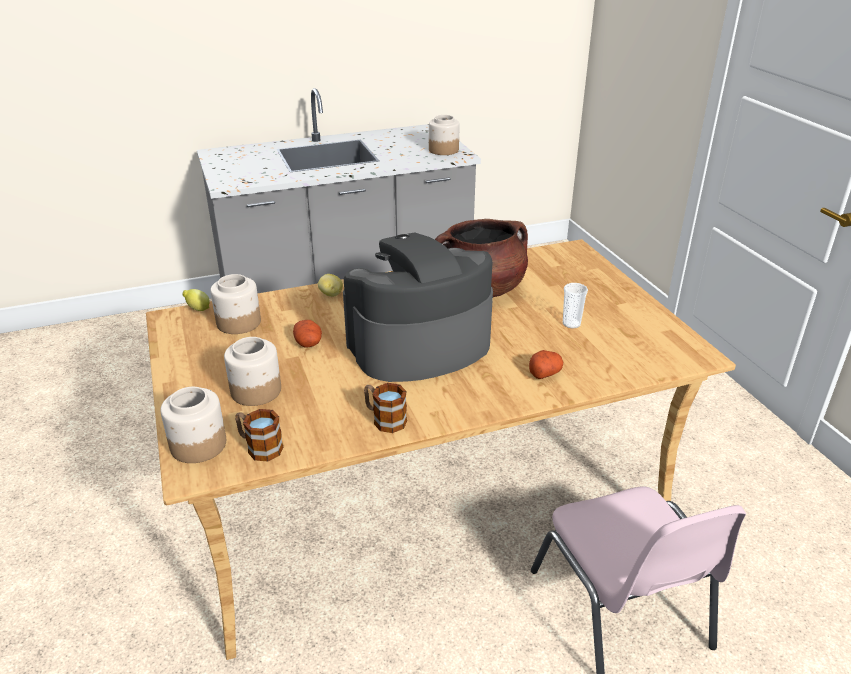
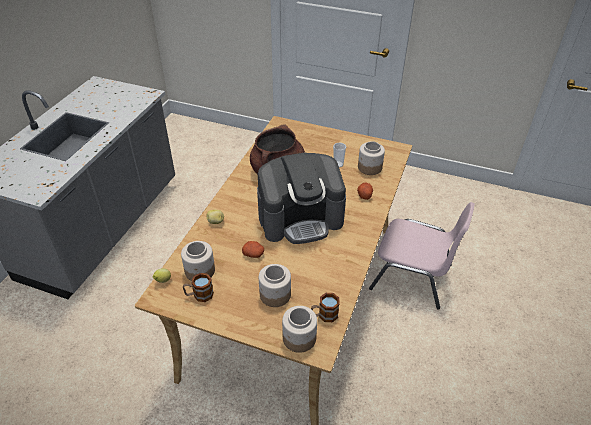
camera: 50 degrees left, 10 degrees up
coffee machine [343,233,493,382] -> coffee machine turned 120 degrees counterclockwise [257,152,346,244]
mug [364,383,407,433] -> mug moved to [183,273,214,302]
jar [429,115,460,155] -> jar moved to [358,141,385,175]

